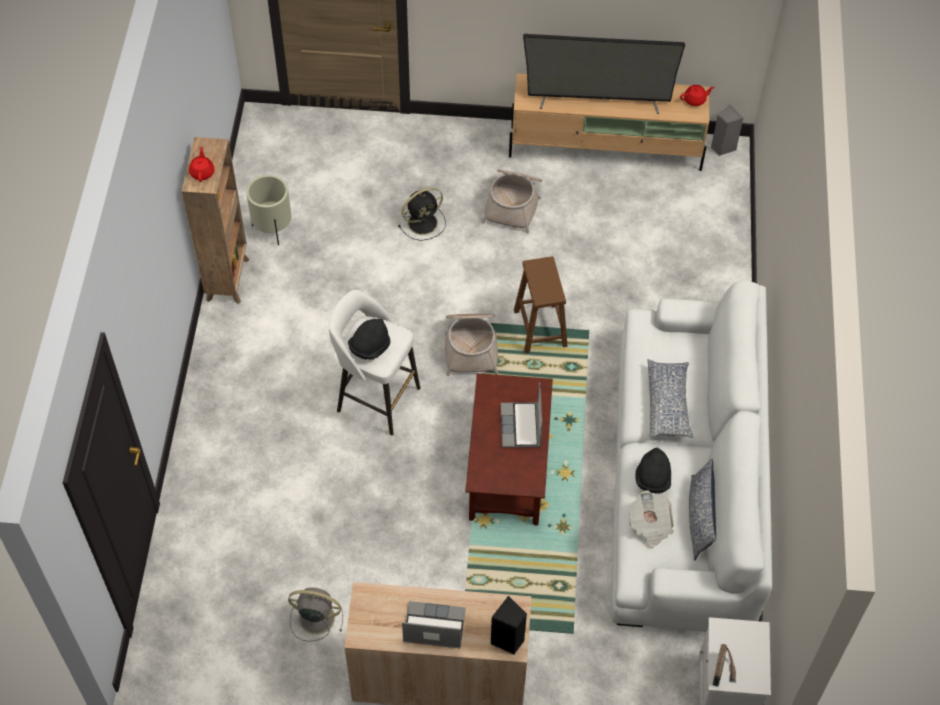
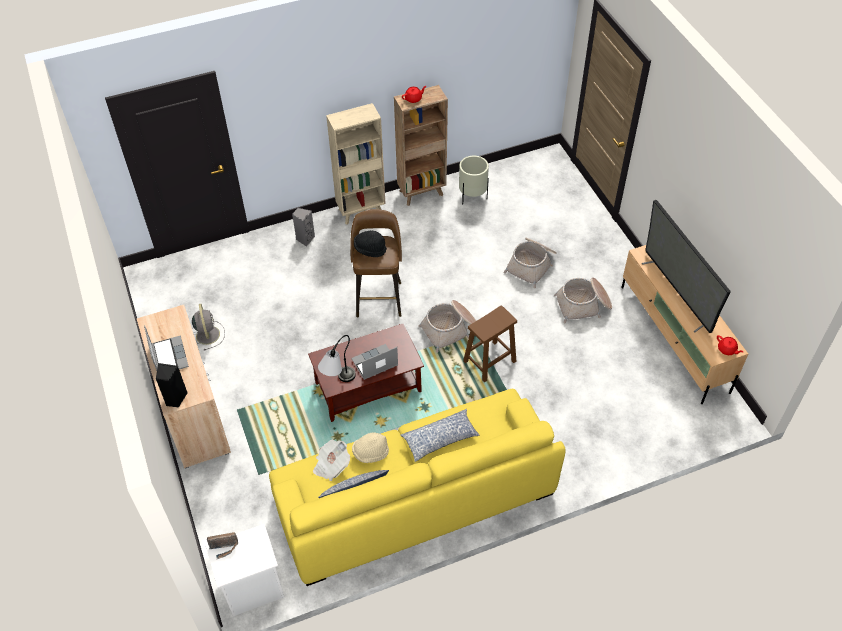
camera: 65 degrees right, 5 degrees down
white stool [329,290,420,435] -> brown stool [350,209,402,318]
black fan [398,188,446,241] -> basket [504,238,557,288]
white sofa [611,280,772,632] -> yellow sofa [269,389,566,586]
black hat [635,448,671,493] -> beige hat [352,432,389,463]
grey speaker [711,104,743,156] -> grey speaker moved to [292,208,315,247]
none -> table lamp [318,335,356,382]
none -> beige bookcase [326,103,386,225]

